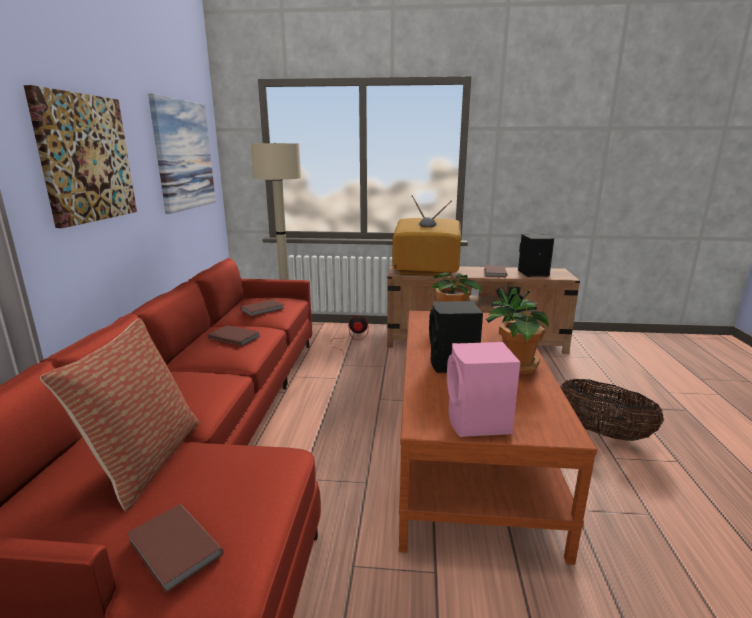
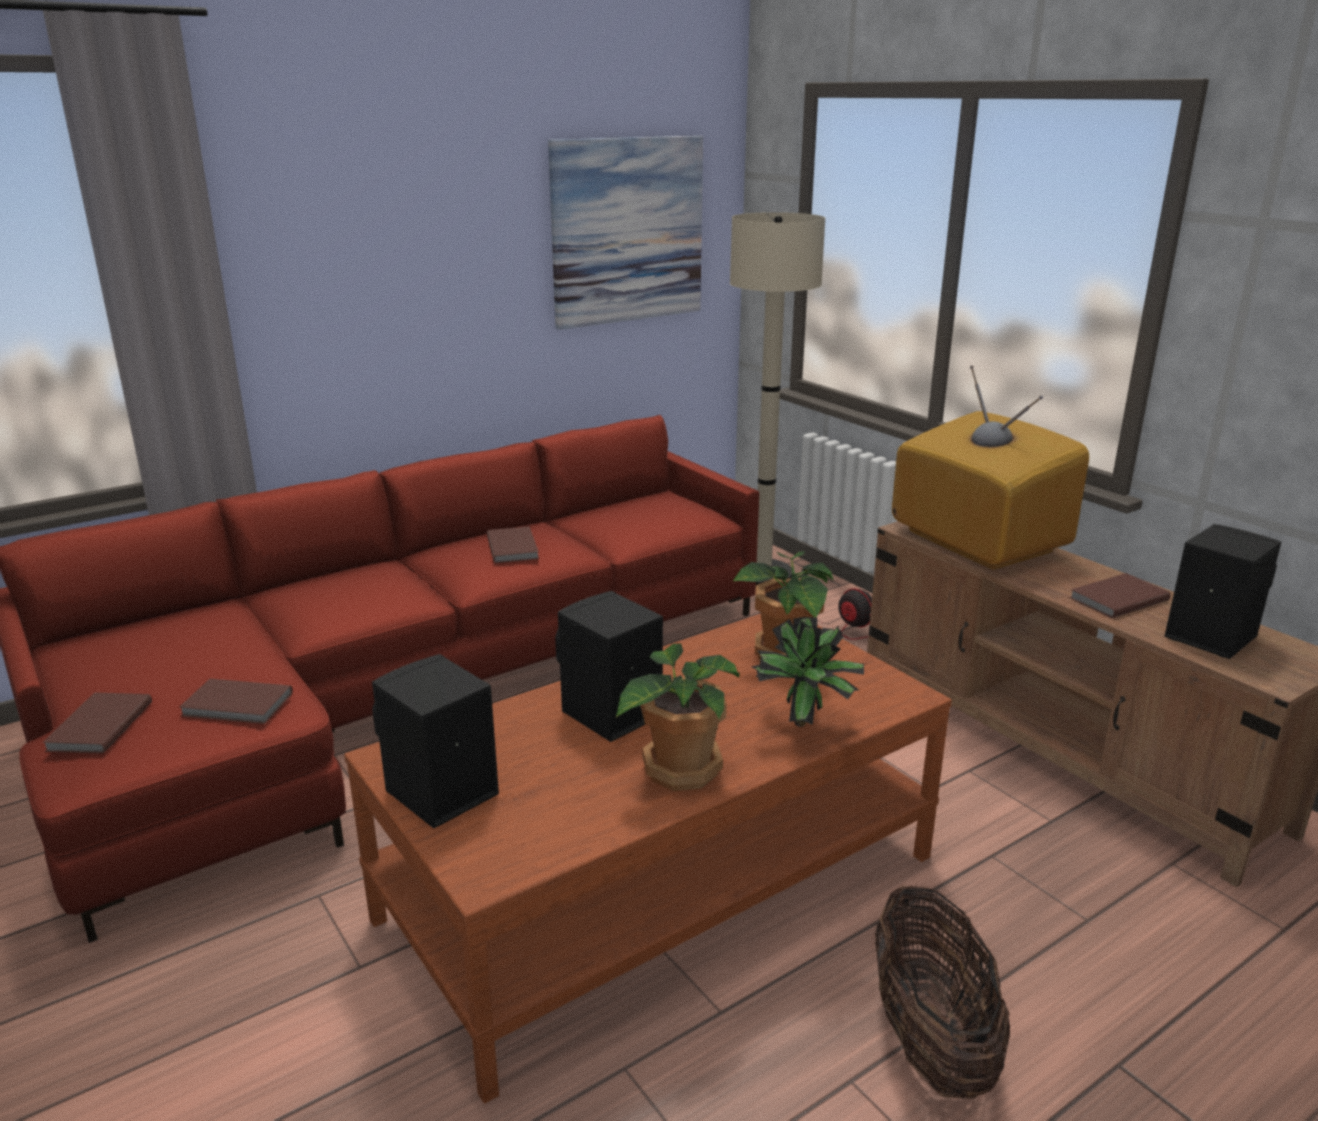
camera: 50 degrees right, 5 degrees up
picture [24,85,137,228] -> none
pillow [40,318,199,511] -> none
brown book [240,300,284,316] -> brown book moved to [179,679,293,724]
pink speaker [447,342,520,437] -> black speaker [372,654,499,829]

